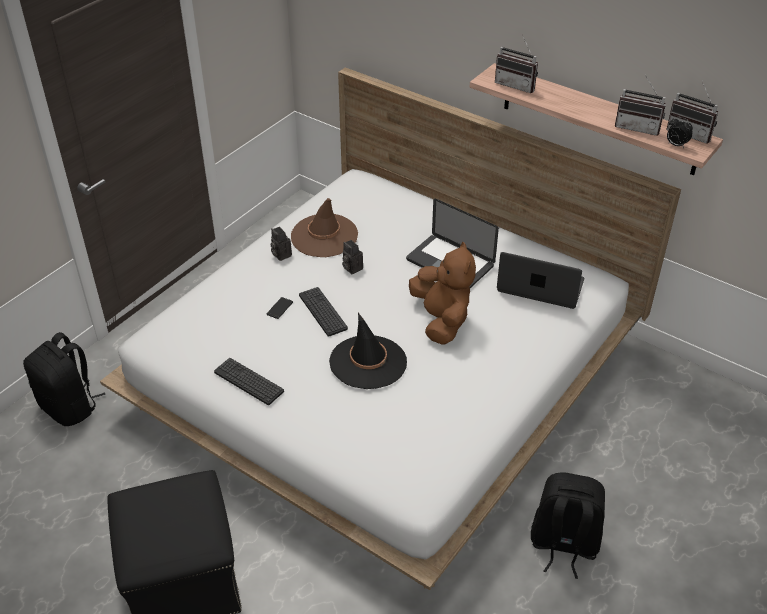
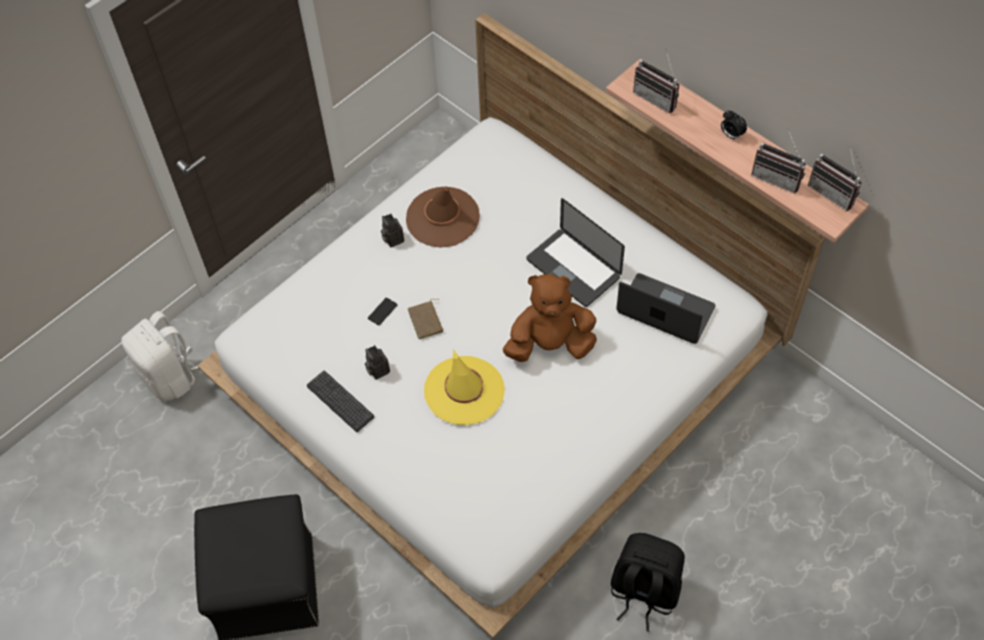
camera: 10 degrees right, 15 degrees up
black backpack [23,332,105,426] -> white backpack [121,311,198,401]
keyboard [299,287,348,337] -> brown book [407,299,443,339]
black hat [329,313,407,389] -> yellow hat [424,349,505,425]
camera [342,240,363,274] -> camera moved to [365,345,390,379]
brown plush toy [409,242,476,345] -> brown plush toy turned 90 degrees counterclockwise [503,274,597,362]
alarm clock [667,117,693,148] -> alarm clock moved to [721,110,747,140]

